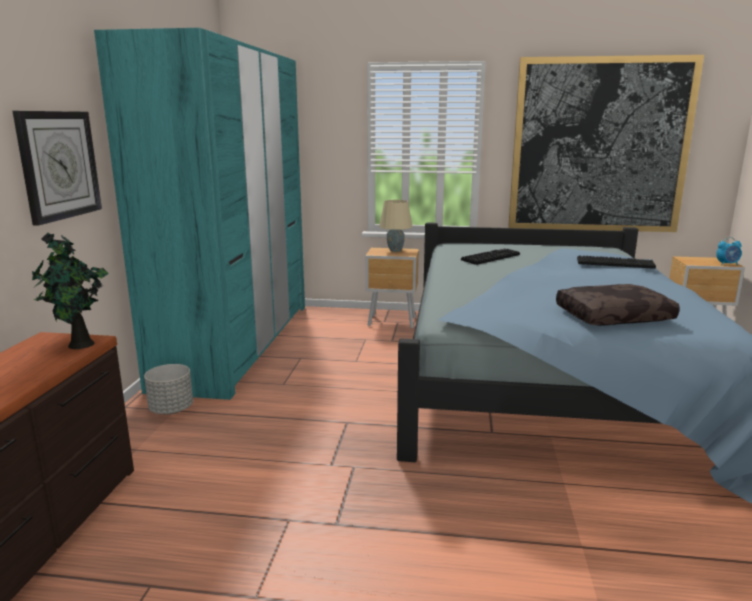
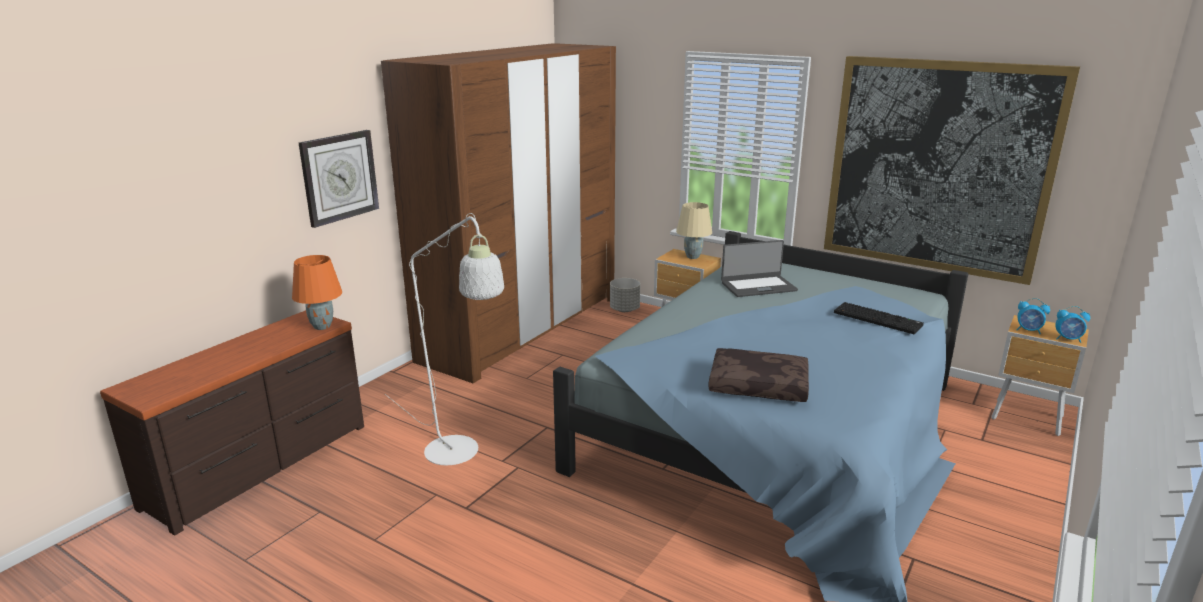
camera: 25 degrees right, 5 degrees up
potted plant [31,233,109,349] -> orange table lamp [292,255,342,330]
turquoise wardrobe [94,28,305,400] -> brown wardrobe [381,43,616,383]
grey planter [144,364,193,414] -> grey planter moved to [610,278,640,312]
keyboard [461,249,520,265] -> laptop [721,240,798,297]
none -> white floor lamp [385,213,504,465]
none -> alarm clock [1017,298,1050,334]

